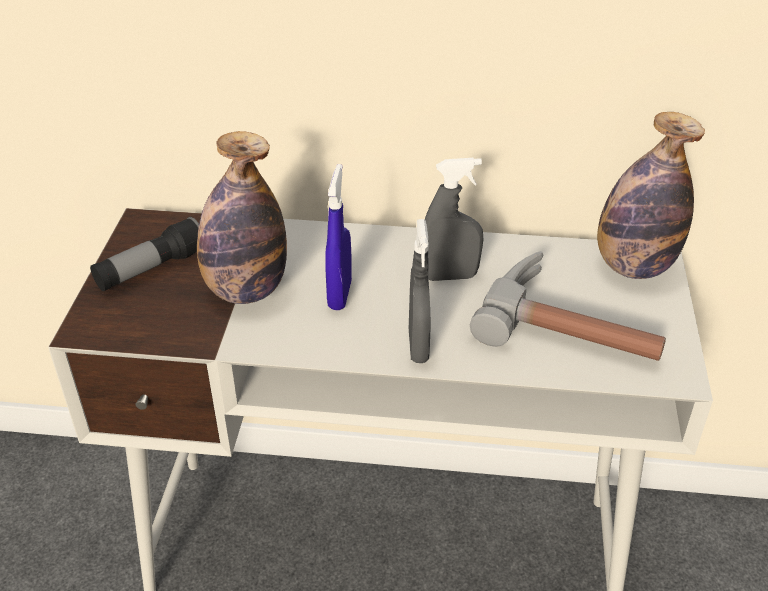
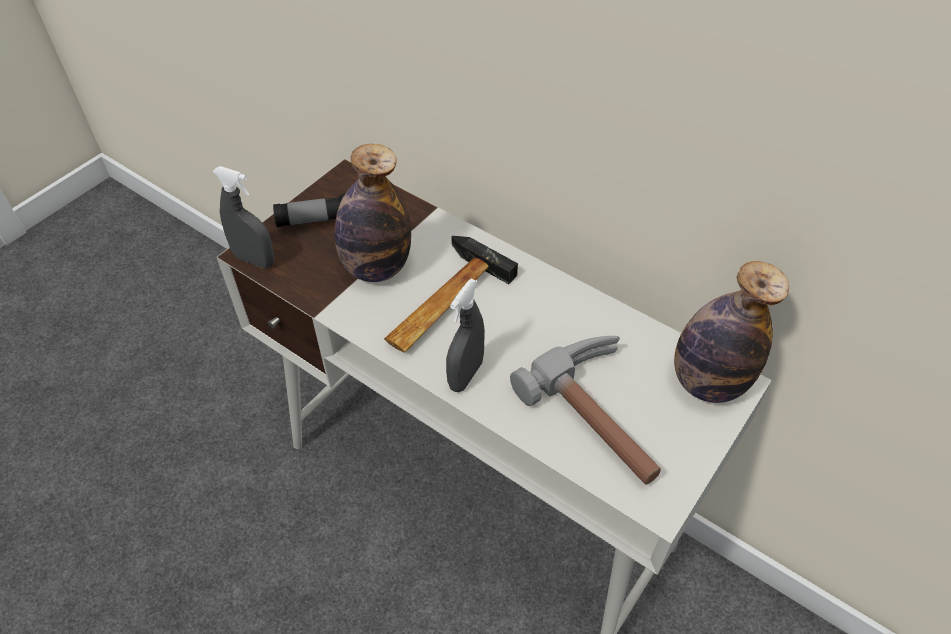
camera: 30 degrees right, 10 degrees up
blue spray bottle [325,164,352,310] -> hammer [384,236,518,353]
grey spray bottle [425,158,483,281] -> grey spray bottle moved to [213,166,275,268]

